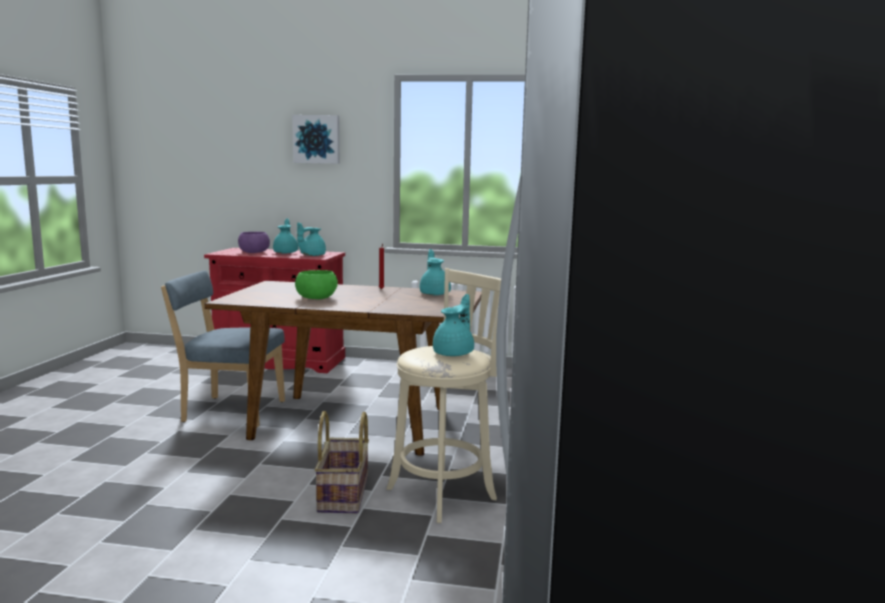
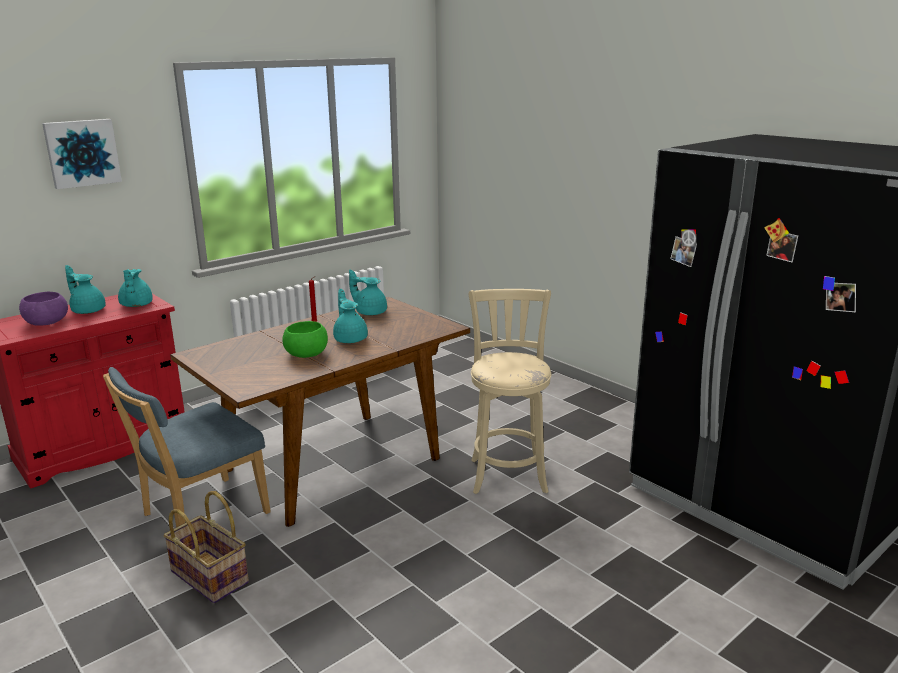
camera: 50 degrees left, 10 degrees up
basket [314,411,369,513] -> basket moved to [164,491,249,603]
turquoise teapot [433,294,474,356] -> turquoise teapot moved to [333,289,368,343]

